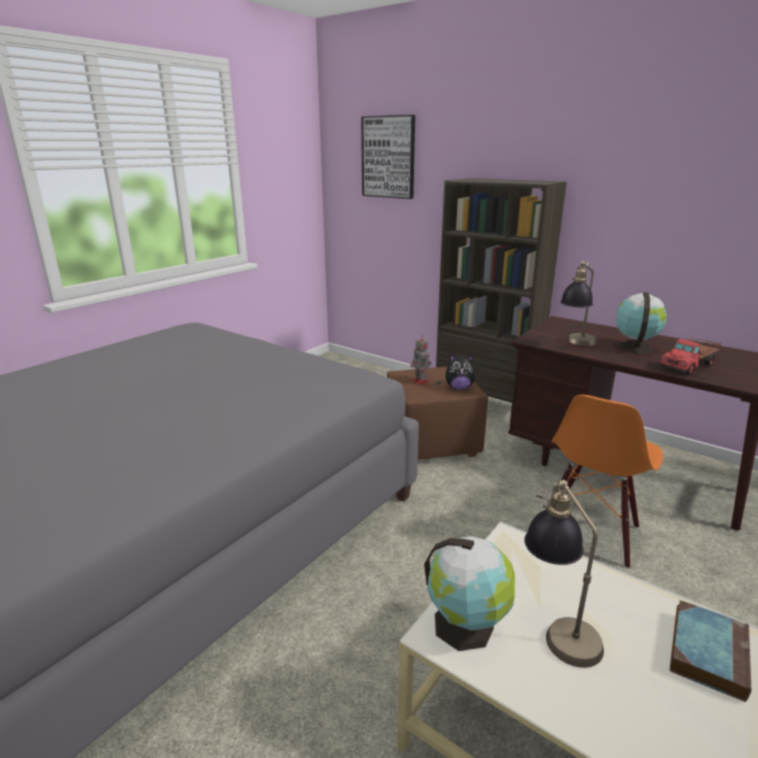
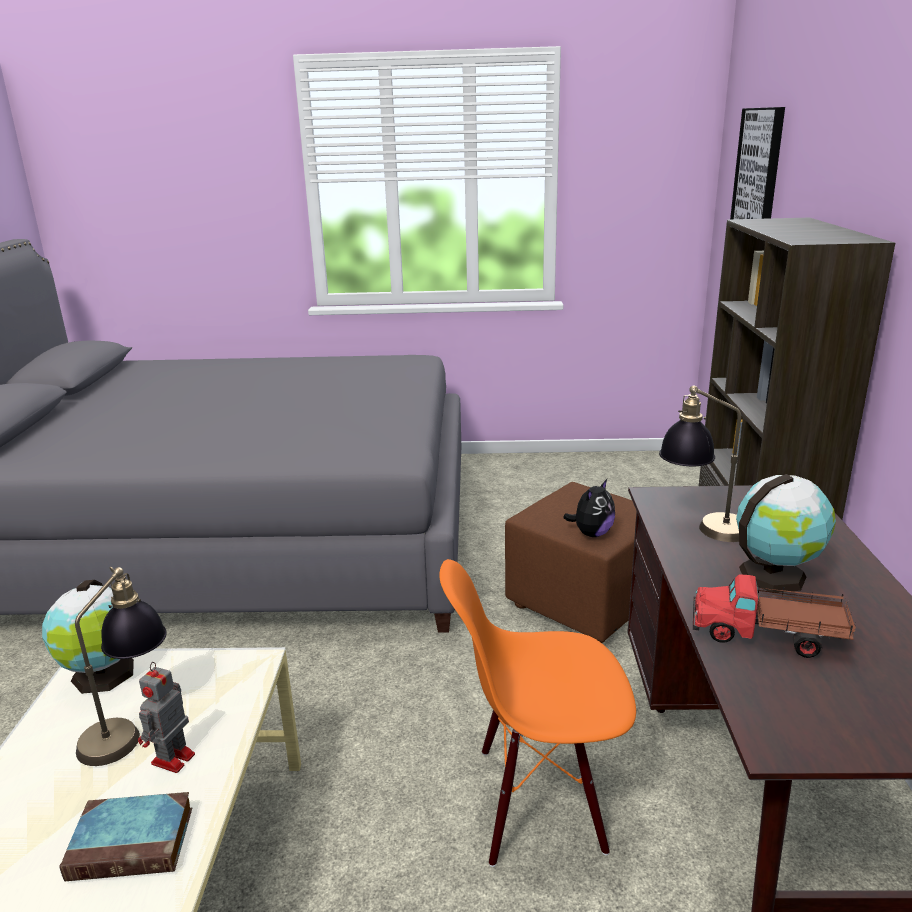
camera: 55 degrees right, 0 degrees up
toy robot [410,335,431,385] -> toy robot moved to [138,662,195,773]
plush toy [445,355,476,390] -> plush toy turned 105 degrees counterclockwise [563,479,615,537]

